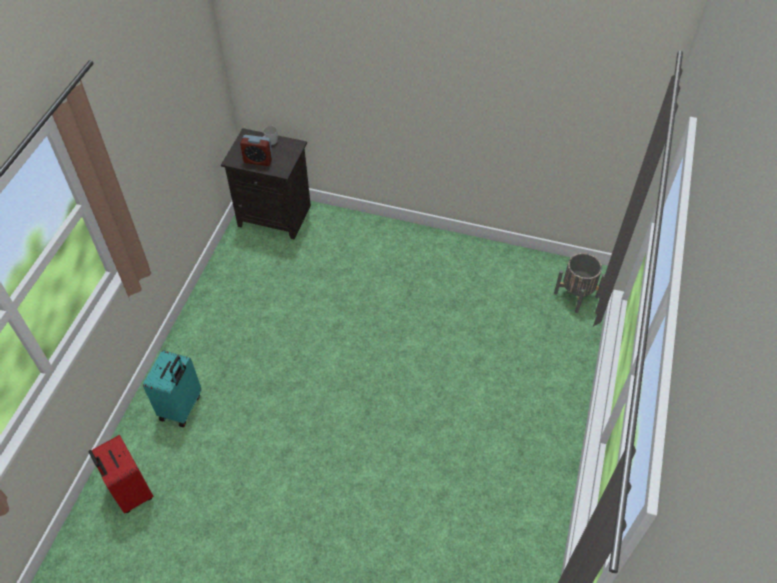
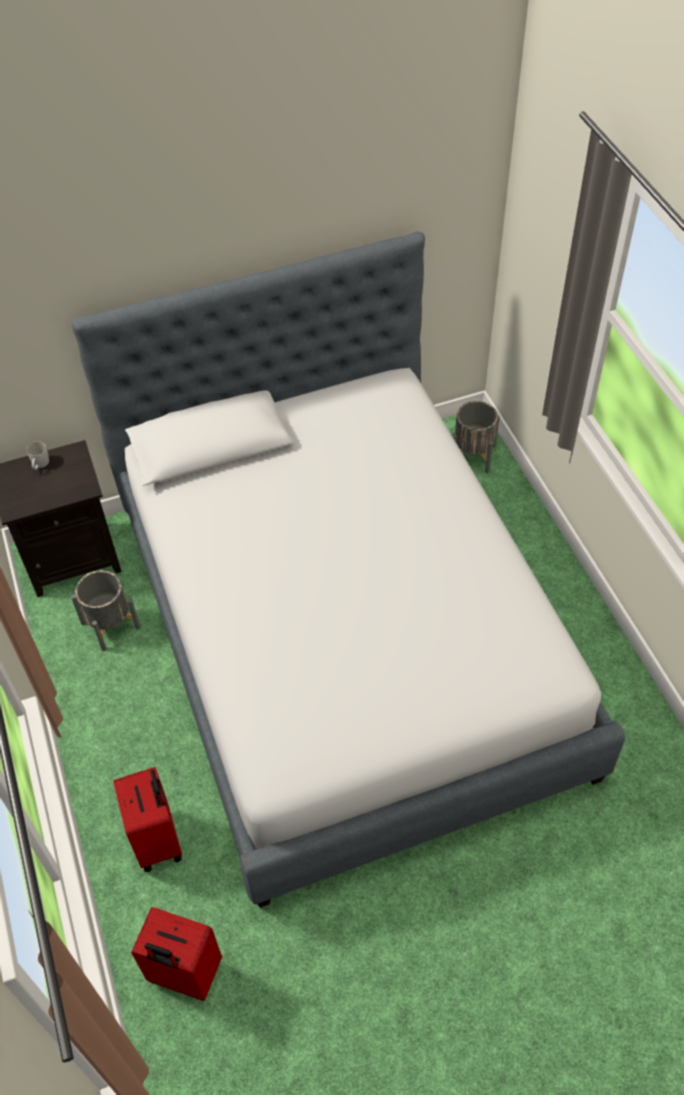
camera: 35 degrees left, 0 degrees up
turquoise suitcase [143,350,201,427] -> red suitcase [113,767,182,872]
alarm clock [240,135,273,166] -> none
none -> grey planter [71,570,140,651]
none -> bed [72,232,625,908]

